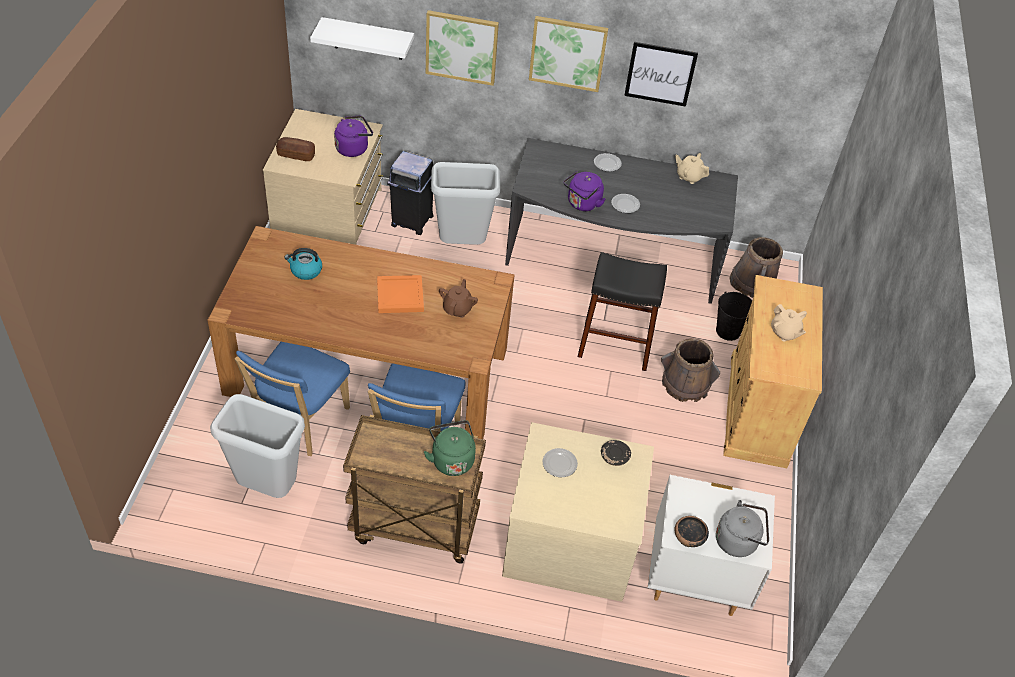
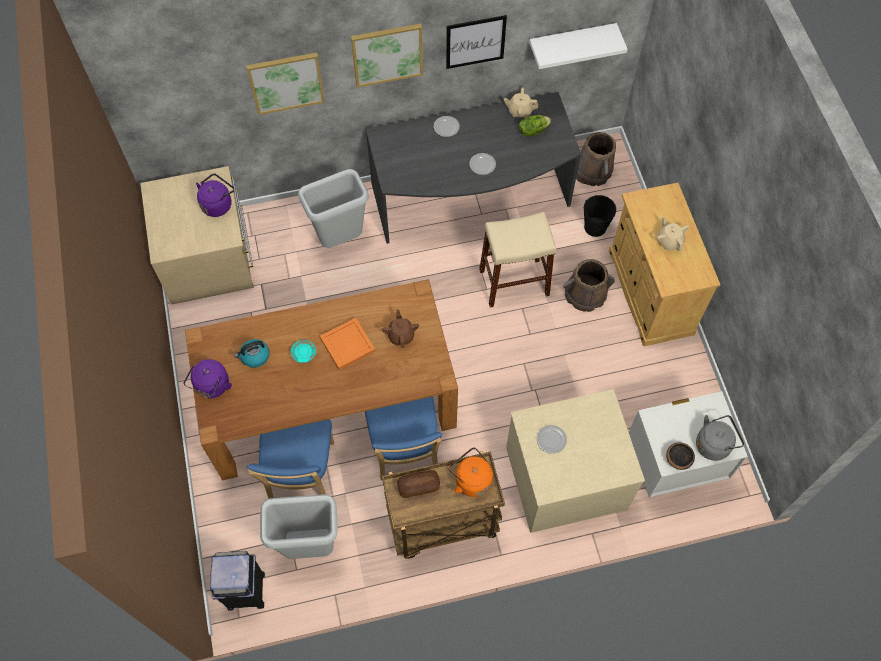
camera: 20 degrees left, 15 degrees up
bread [276,137,315,161] -> bread moved to [397,470,440,498]
white shelf [310,17,414,60] -> white shelf moved to [529,23,628,69]
black trash can [387,151,433,235] -> black trash can moved to [210,551,265,611]
green kettle [424,420,476,476] -> orange kettle [449,447,493,497]
purple kettle [563,171,605,211] -> purple kettle moved to [183,359,232,398]
black stool [577,252,667,371] -> beige stool [479,212,556,307]
black plate [601,440,631,466] -> none
beige teapot [771,304,807,342] -> beige teapot turned 150 degrees counterclockwise [657,217,689,251]
none -> turquoise plate [291,340,316,363]
none -> lettuce [519,115,551,137]

